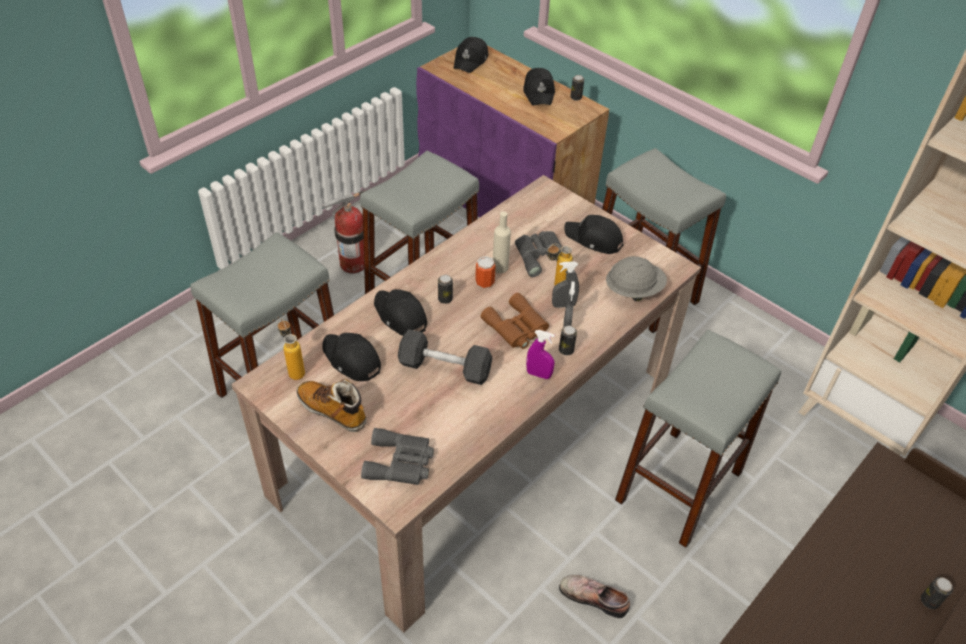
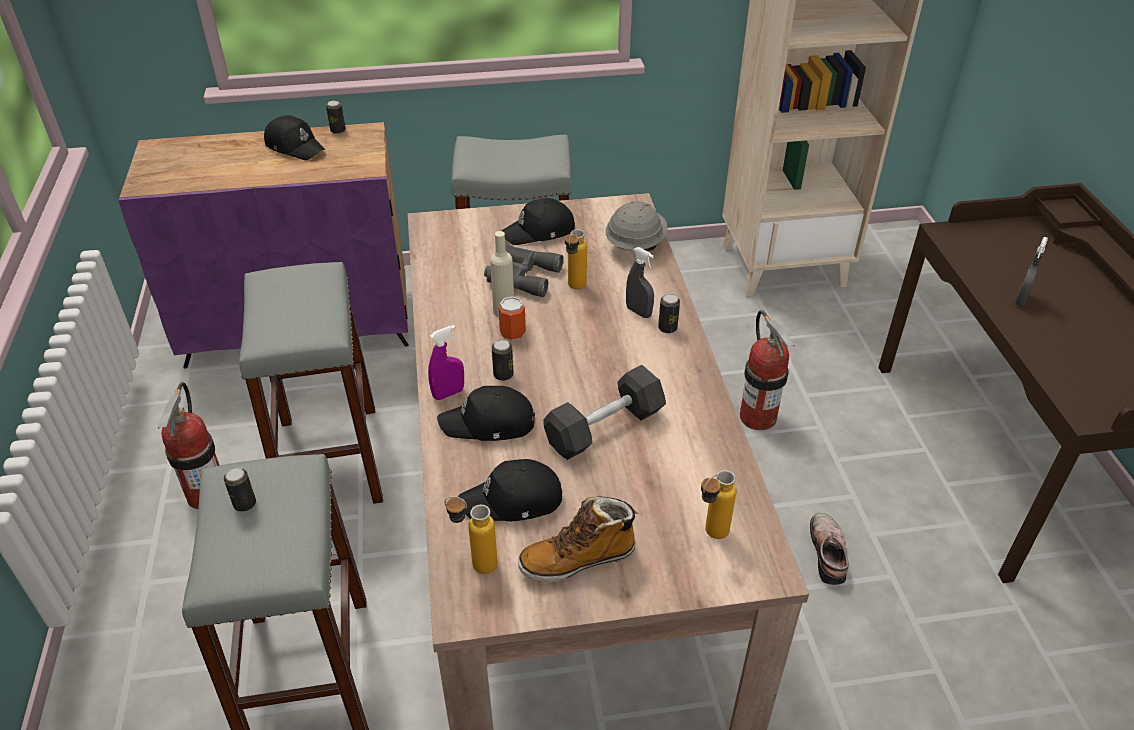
camera: 50 degrees left, 5 degrees down
grey binoculars [361,428,434,485] -> bottle [701,470,736,539]
black cap [453,37,488,73] -> none
brown binoculars [481,293,549,349] -> none
purple spray bottle [526,330,555,379] -> purple spray bottle moved to [428,325,464,400]
grey spray bottle [552,261,579,308] -> grey spray bottle moved to [1015,237,1048,306]
shoe [559,575,630,618] -> shoe turned 120 degrees clockwise [810,513,849,585]
grey stool [615,330,781,548] -> fire extinguisher [740,310,794,430]
can [921,577,953,609] -> can moved to [224,468,256,512]

